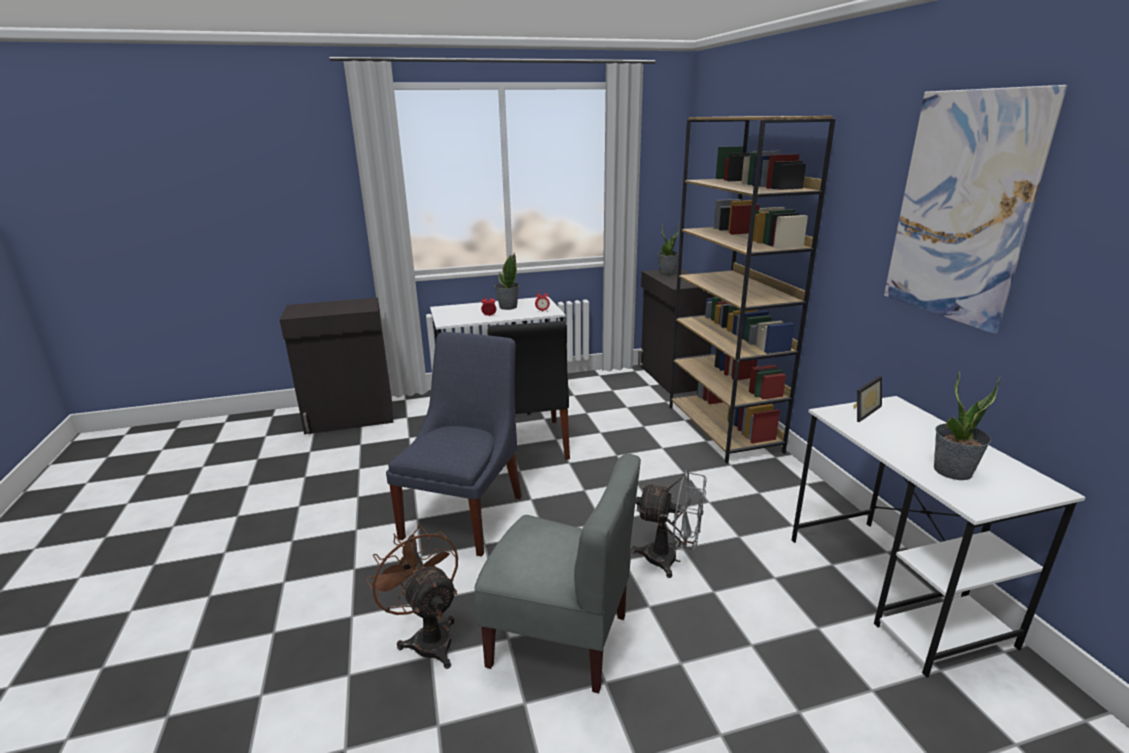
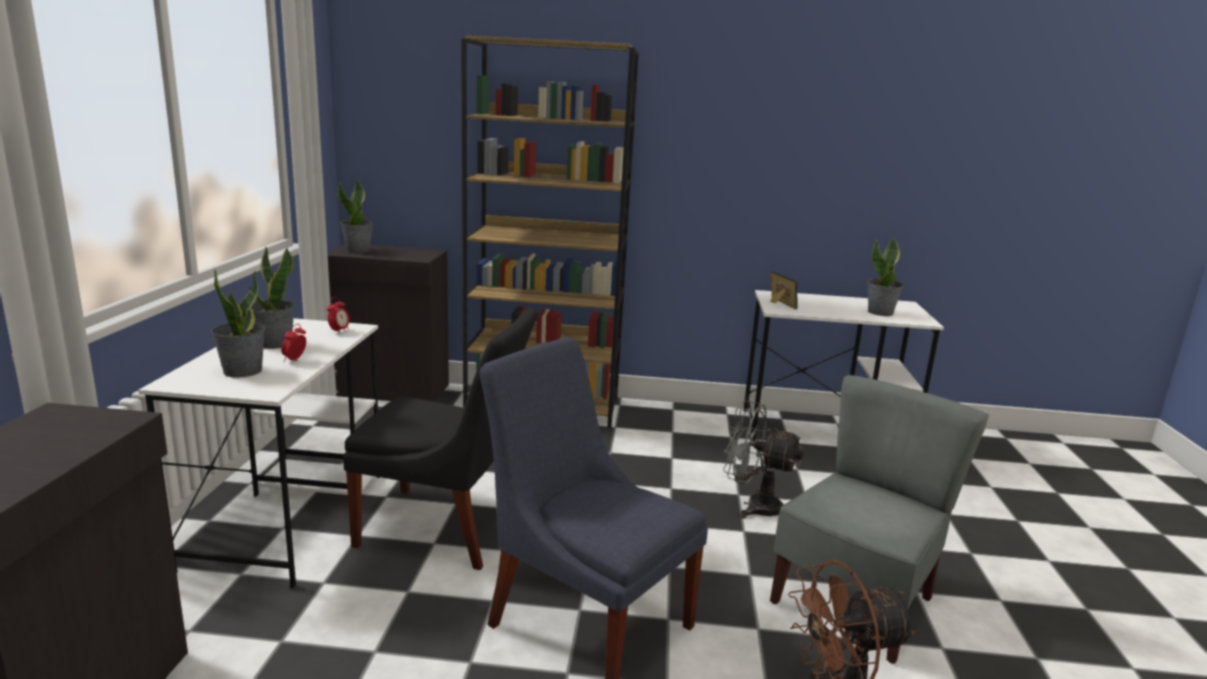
camera: 70 degrees left, 5 degrees down
grey fan [631,470,706,578] -> grey fan turned 105 degrees counterclockwise [723,401,804,519]
picture [884,85,1067,334] -> none
none -> potted plant [211,270,266,378]

